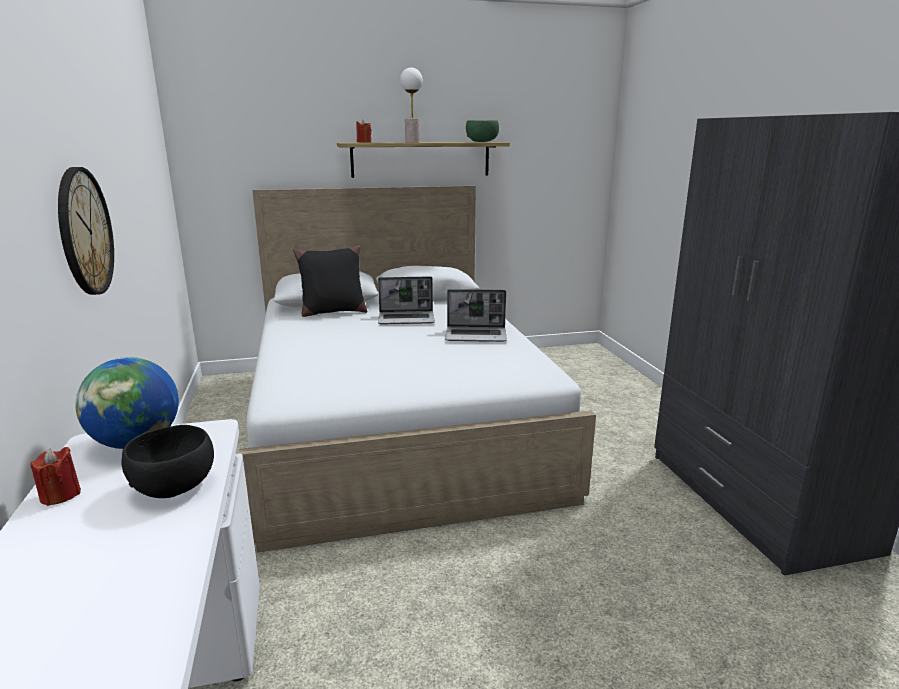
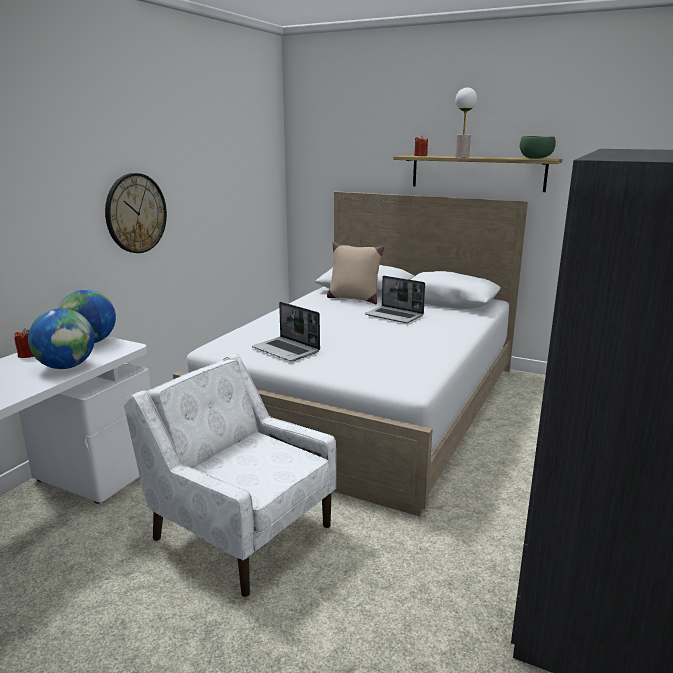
camera: 40 degrees right, 0 degrees up
black bowl [121,425,214,498] -> globe [28,308,95,369]
black pillow [293,245,367,317] -> beige pillow [327,242,384,304]
laptop [445,289,507,342] -> laptop moved to [252,302,320,361]
none -> white armchair [124,353,336,597]

